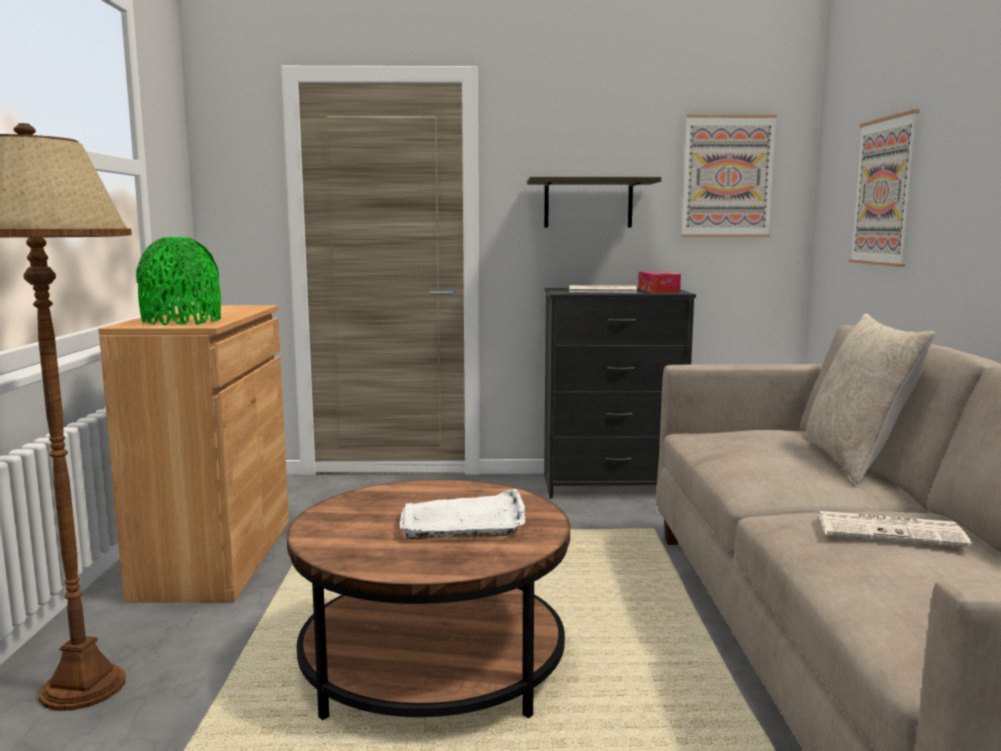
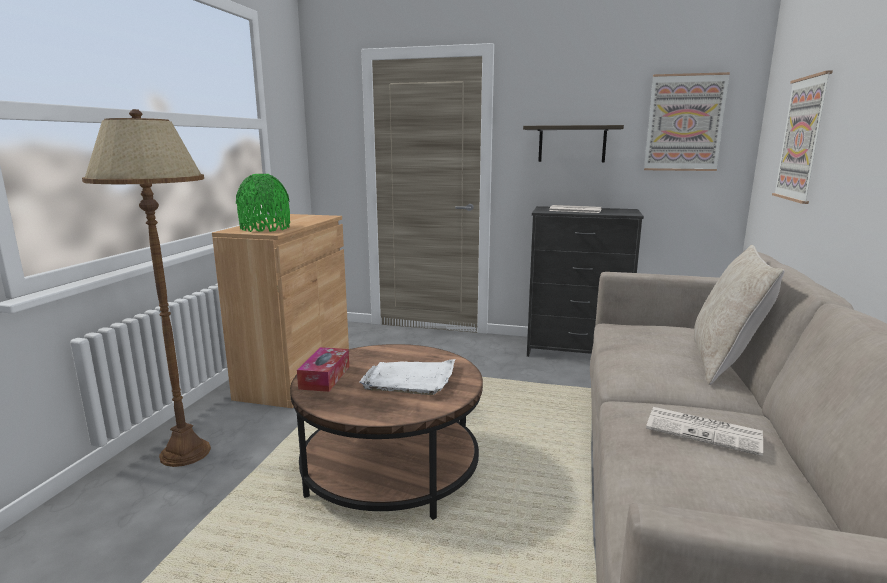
camera: 15 degrees right, 5 degrees up
tissue box [638,271,681,293] -> tissue box moved to [297,347,349,392]

